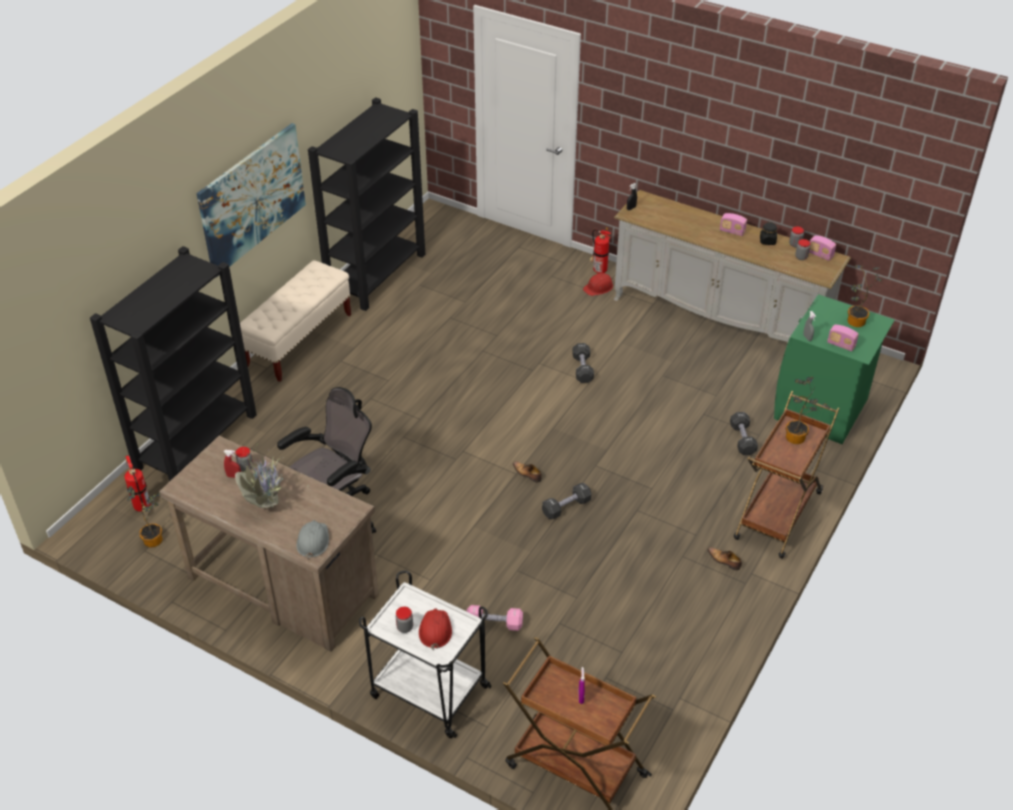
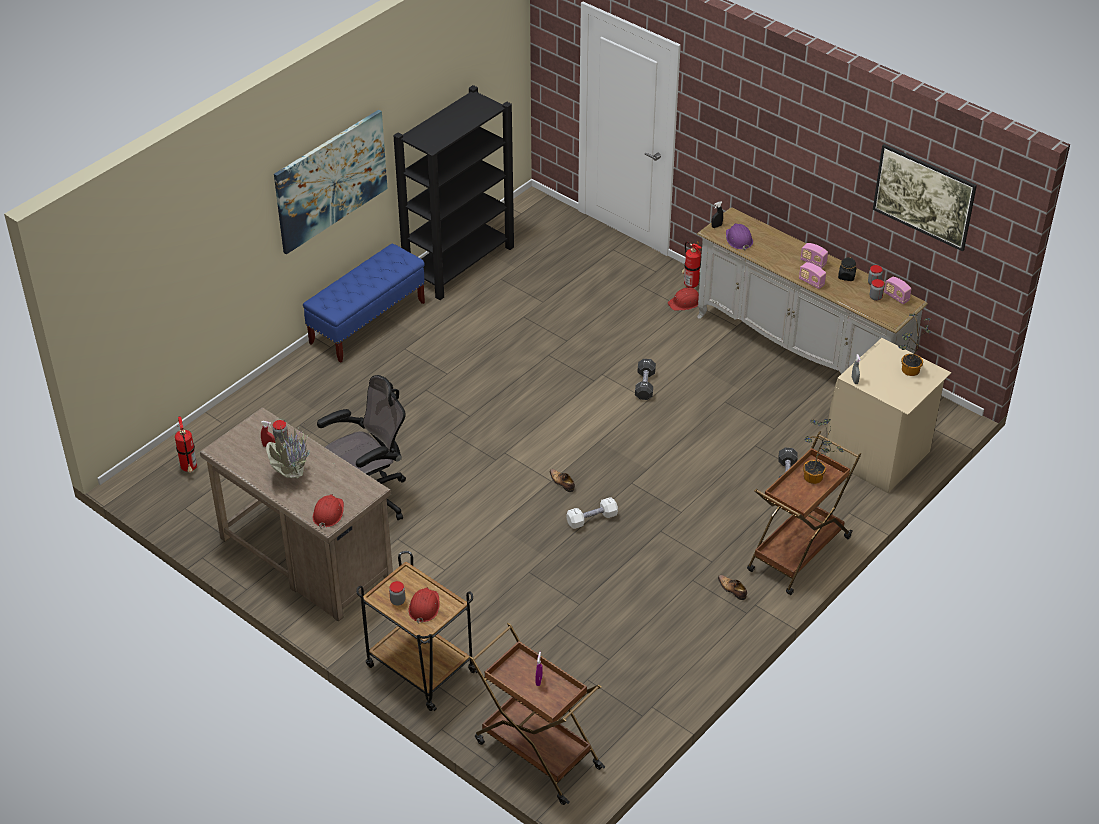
camera: 10 degrees right, 0 degrees up
black bookcase [90,246,257,482] -> none
potted plant [127,486,163,547] -> none
beige bench [240,260,351,382] -> blue bench [303,244,425,363]
grey hard hat [296,520,329,559] -> red hard hat [313,494,344,529]
white cart [359,570,492,738] -> brown cart [357,551,478,711]
pink dumbbell [467,605,523,631] -> none
black dumbbell [542,483,591,519] -> white dumbbell [566,497,618,529]
green washing machine [774,294,895,444] -> beige washing machine [826,338,951,493]
radio [827,325,859,351] -> radio moved to [799,262,826,289]
none -> purple hard hat [726,224,753,251]
none -> picture [873,144,977,251]

